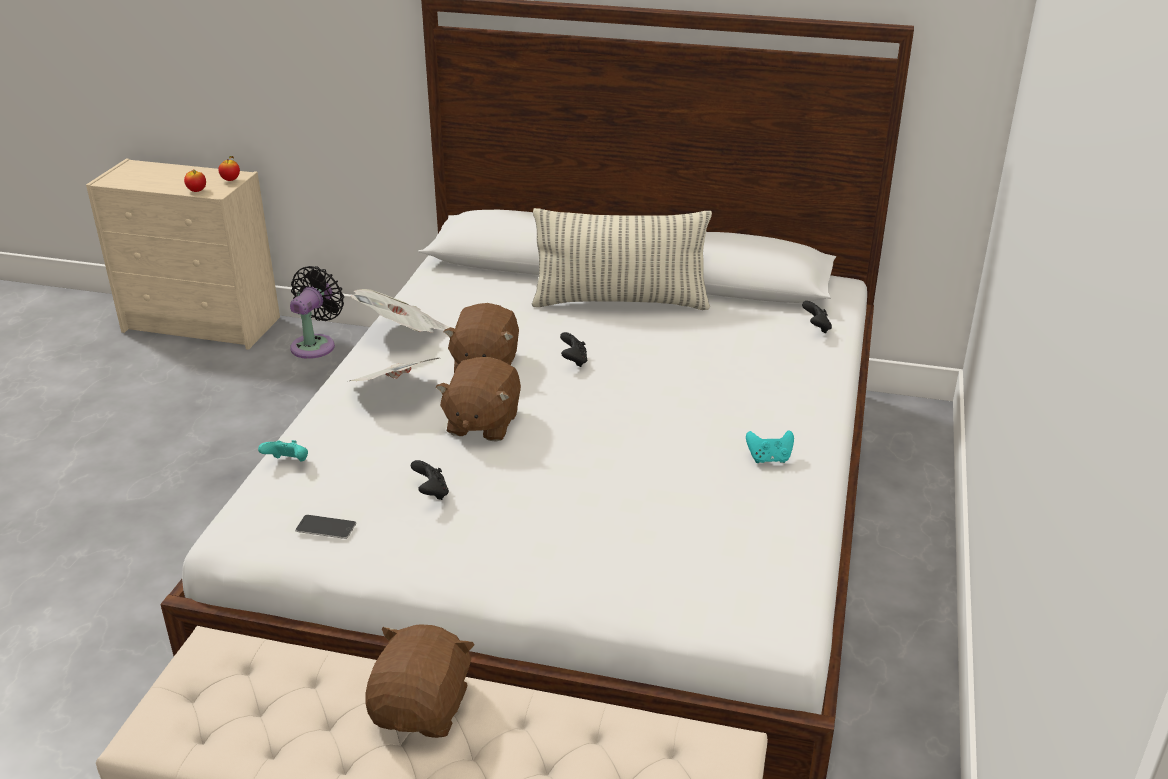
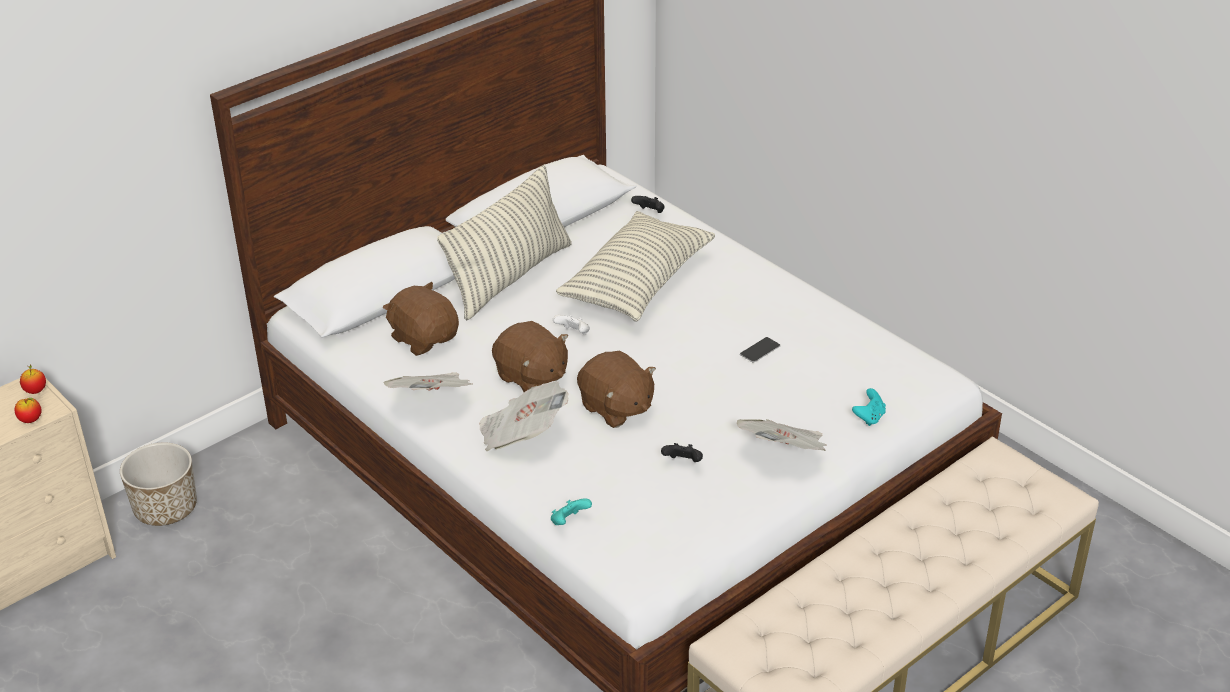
camera: 55 degrees left, 5 degrees up
black fan [290,266,344,359] -> planter [120,443,197,526]
phone [295,515,356,539] -> phone moved to [740,337,781,363]
brown plush toy [365,624,475,738] -> brown plush toy moved to [383,282,459,356]
black game controller [560,332,587,367] -> white game controller [553,315,590,335]
turquoise game controller [746,430,794,463] -> turquoise game controller moved to [852,388,886,426]
none -> pillow [556,211,715,322]
none -> newspaper [737,419,827,451]

